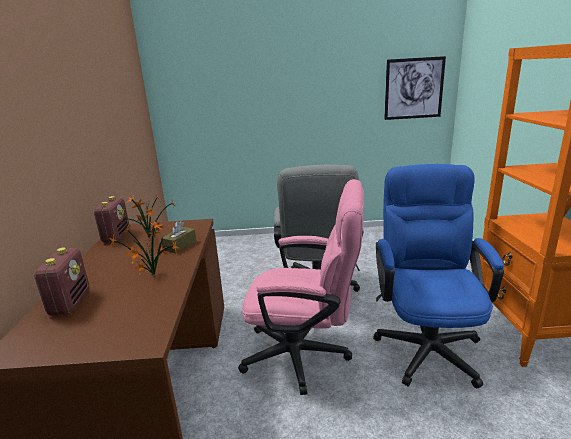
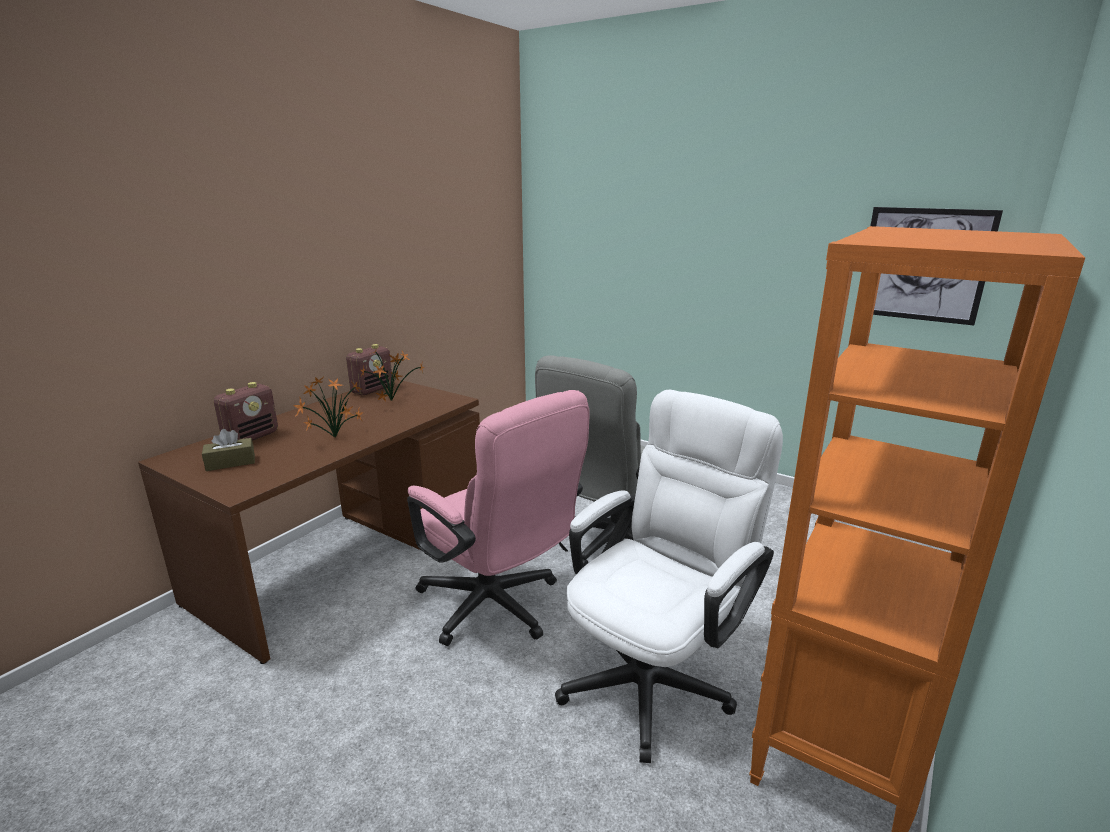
camera: 35 degrees right, 0 degrees up
brown tissue box [161,221,196,253] -> brown tissue box moved to [202,429,255,471]
blue office chair [373,164,504,389] -> white office chair [555,390,783,763]

